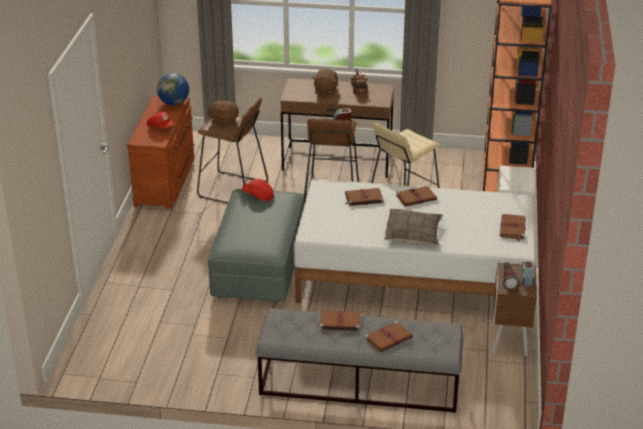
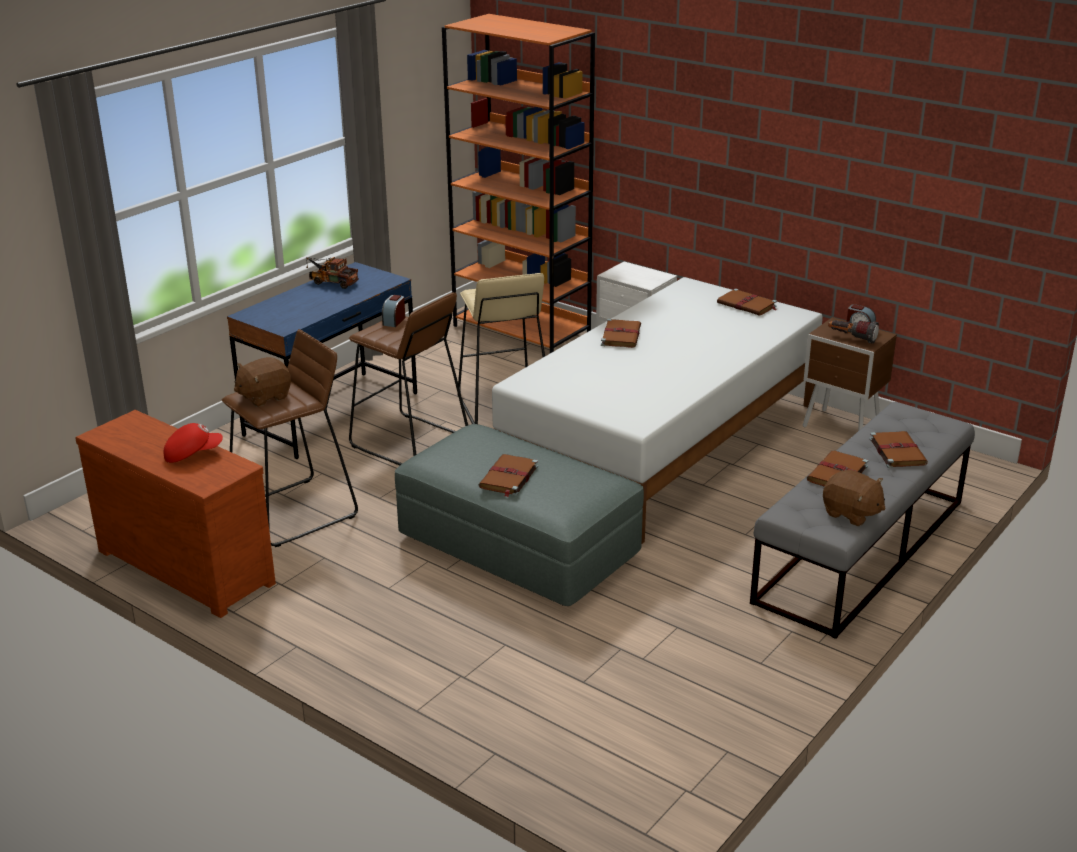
camera: 60 degrees left, 5 degrees down
globe [157,73,189,105] -> none
red cap [242,179,274,201] -> none
brown desk [280,78,394,178] -> blue desk [227,262,417,459]
brown plush toy [313,69,338,95] -> brown plush toy moved to [823,470,886,526]
brown book [345,188,384,206] -> brown book moved to [479,454,538,497]
pillow [384,209,443,245] -> none

